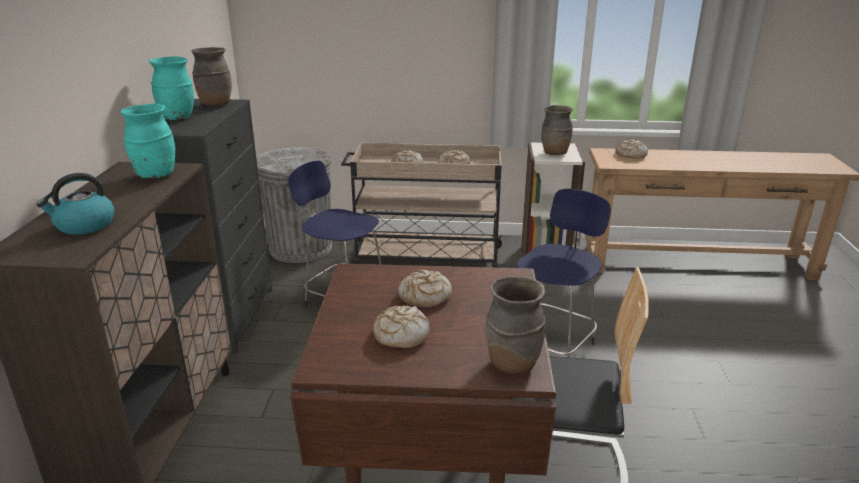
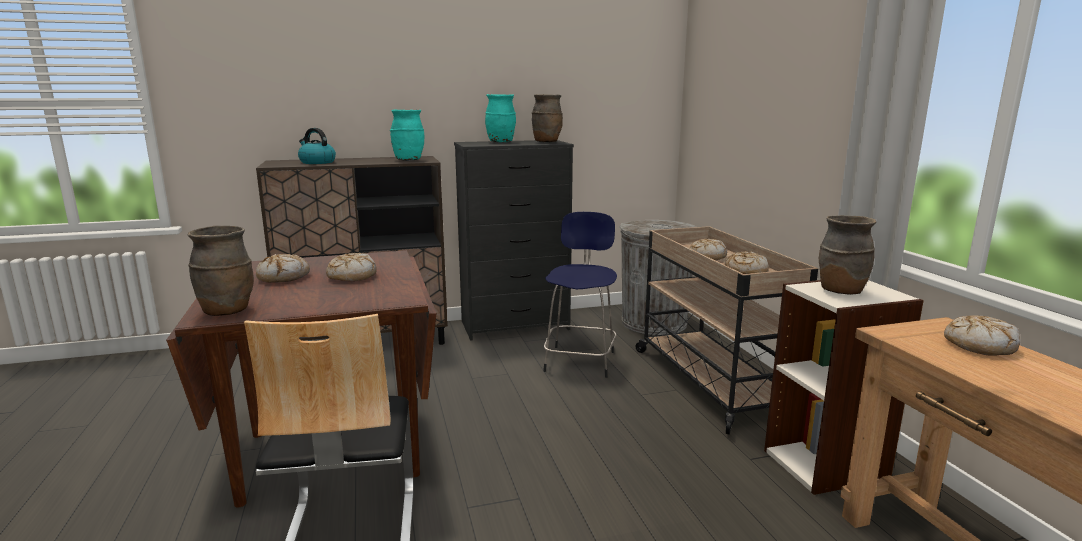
camera: 70 degrees right, 10 degrees down
blue stool [516,189,611,357] -> none

